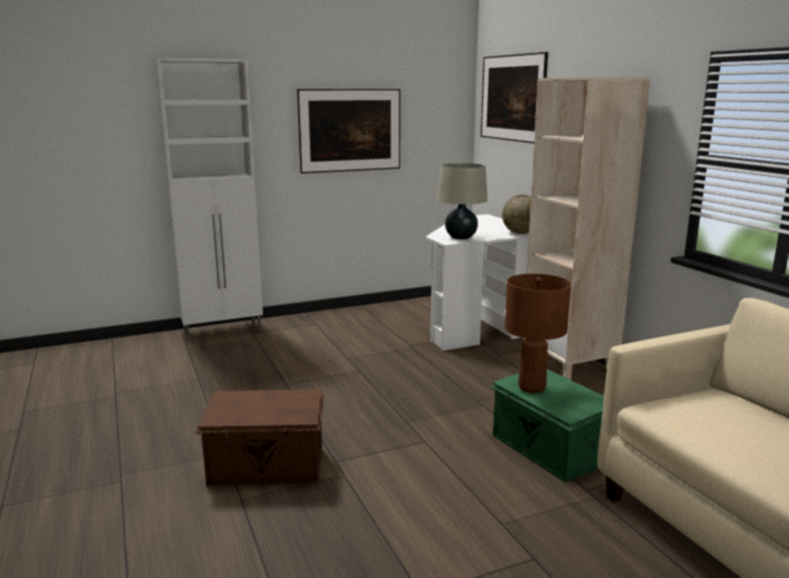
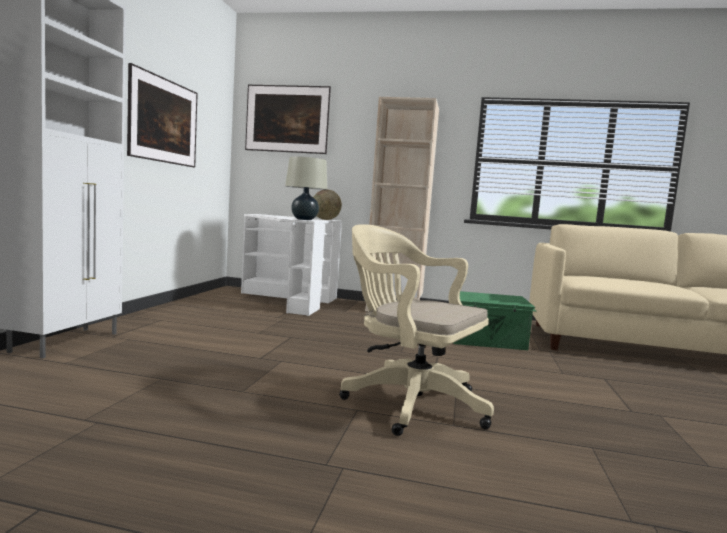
camera: 55 degrees left, 10 degrees down
brown storage box [195,389,324,485] -> beige office chair [339,224,494,436]
brown table lamp [505,274,571,393] -> none

